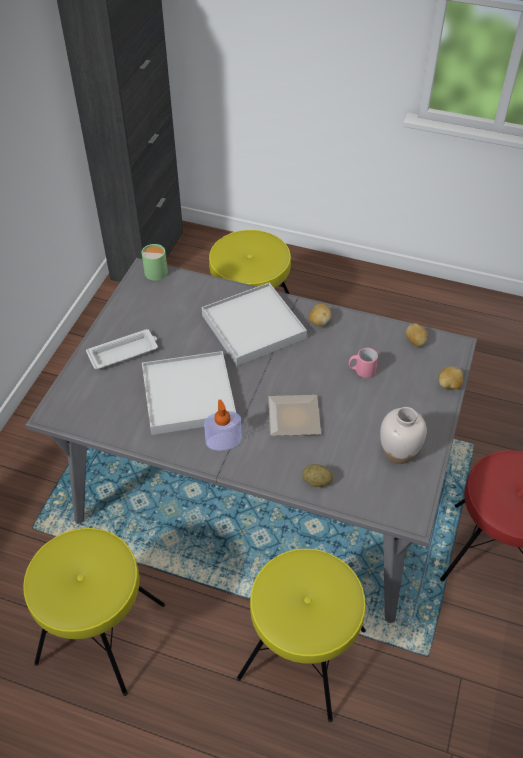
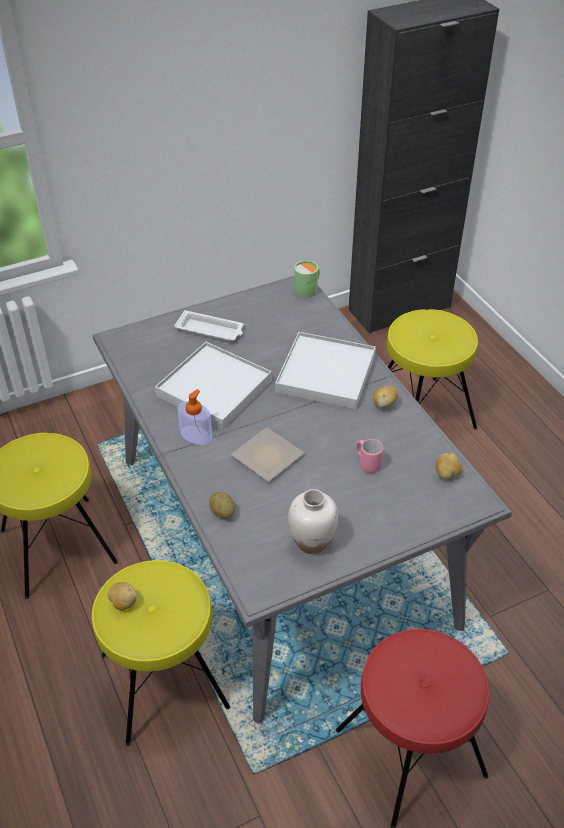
camera: 45 degrees right, 5 degrees down
potato [439,367,463,389] -> potato moved to [108,582,137,610]

